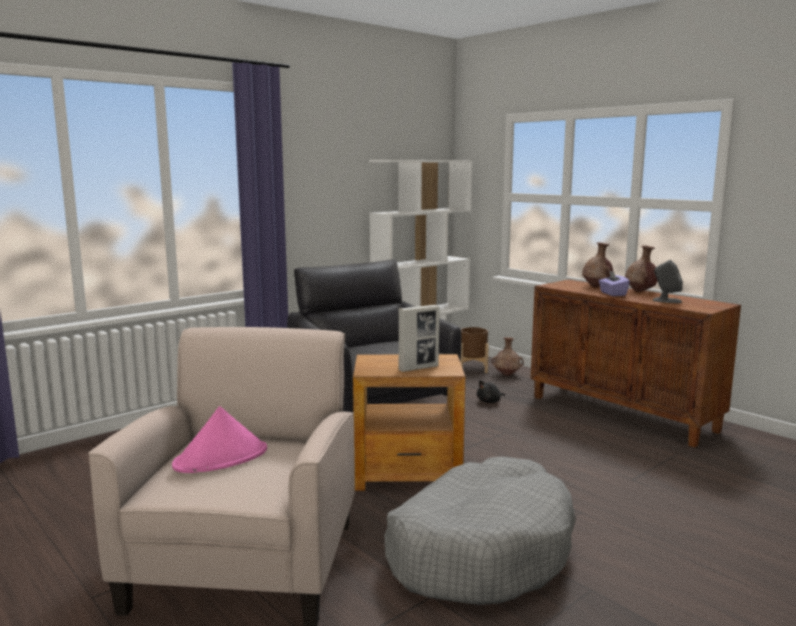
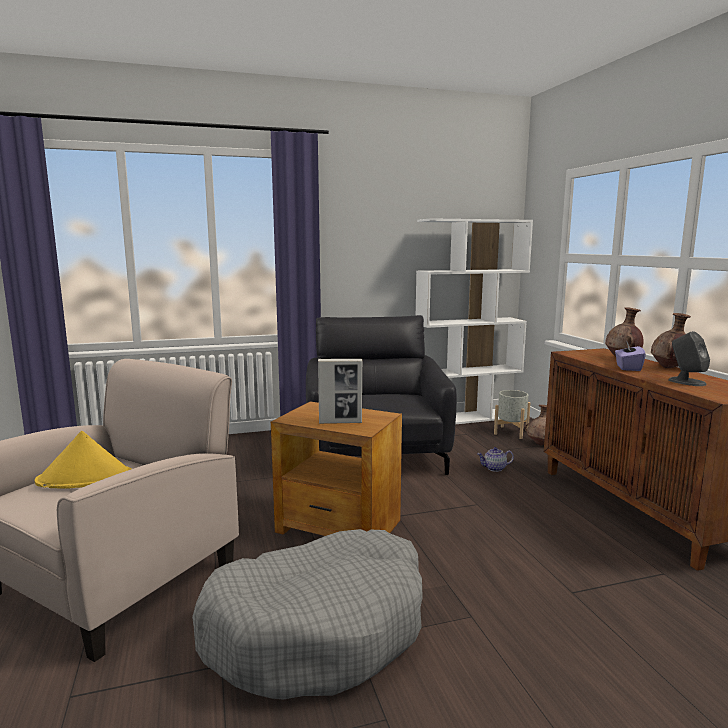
camera: 25 degrees right, 0 degrees up
pink hat [172,406,267,473] -> yellow hat [34,431,132,489]
brown planter [461,327,489,373] -> grey planter [494,390,530,439]
black plush toy [477,380,505,403] -> teapot [477,447,514,472]

